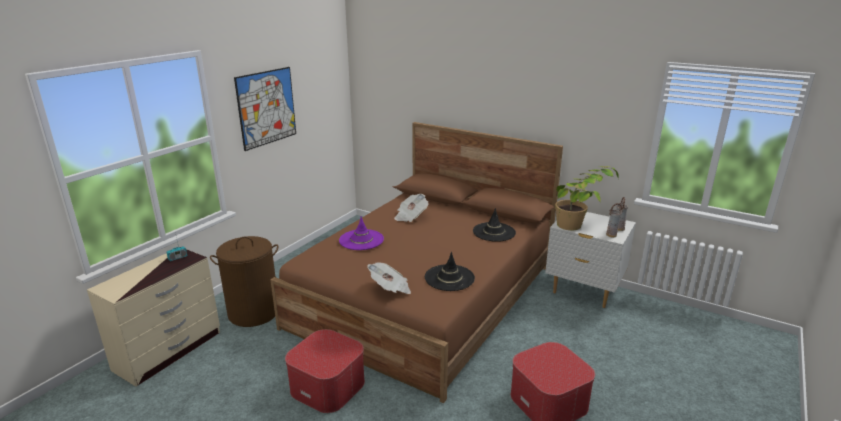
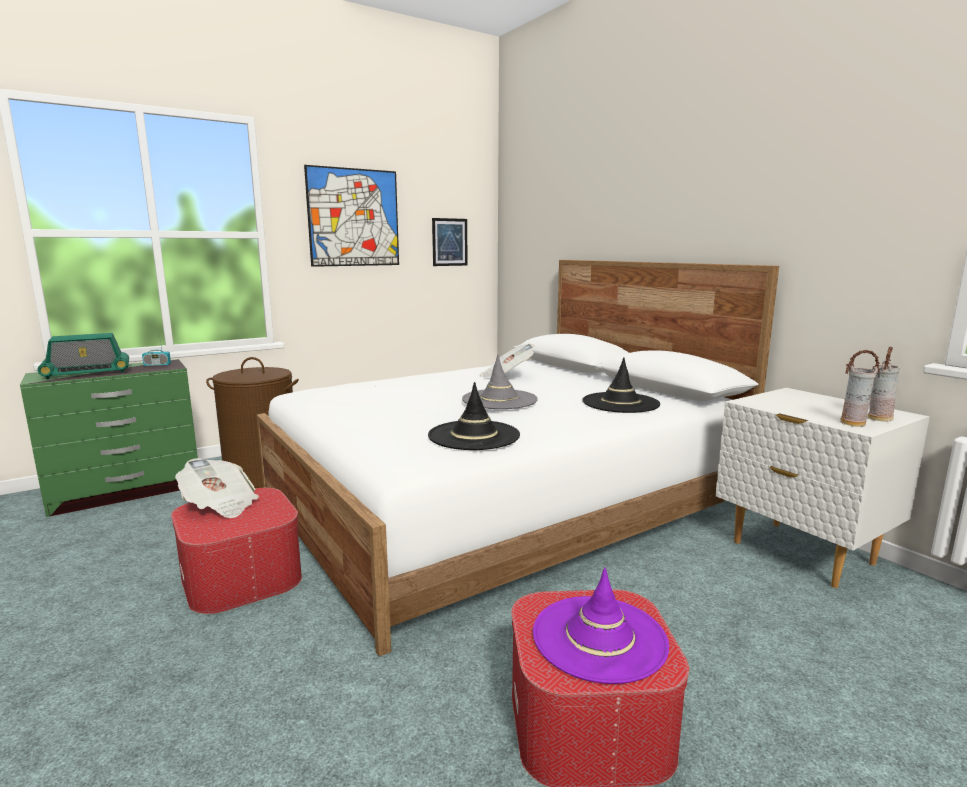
camera: 25 degrees right, 10 degrees down
beige dresser [87,249,220,386] -> green dresser [20,359,198,517]
brown bed [270,122,563,403] -> white bed [257,260,779,657]
purple hat [339,216,384,250] -> purple hat moved to [533,567,669,684]
newspaper [367,262,411,294] -> newspaper moved to [175,458,259,518]
potted plant [555,166,619,230] -> none
none -> radio [37,333,129,379]
none -> picture [432,218,468,266]
none -> grey hat [462,355,538,409]

